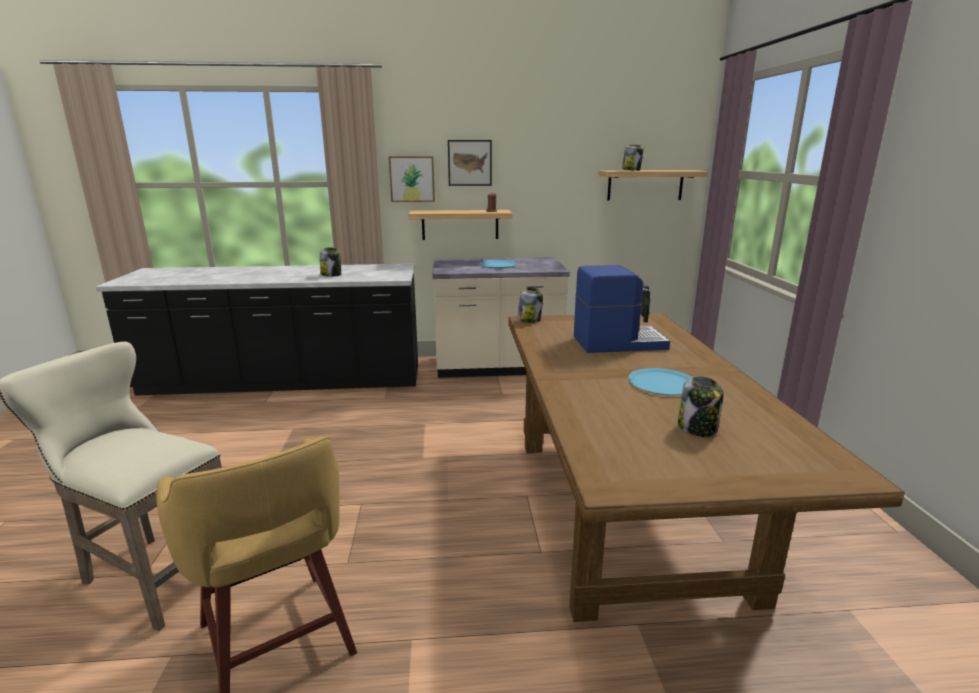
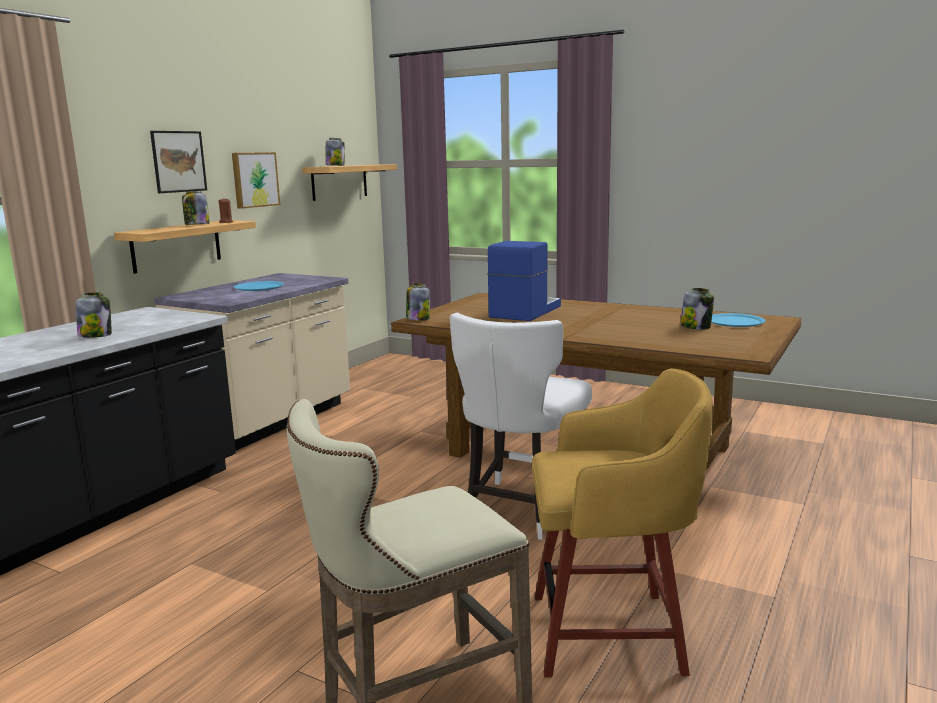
camera: 55 degrees left, 5 degrees down
picture [389,156,435,202] -> picture moved to [232,152,280,209]
blue plate [628,368,693,395] -> blue plate moved to [711,313,765,327]
none -> jar [182,191,209,225]
none -> white chair [450,313,592,540]

